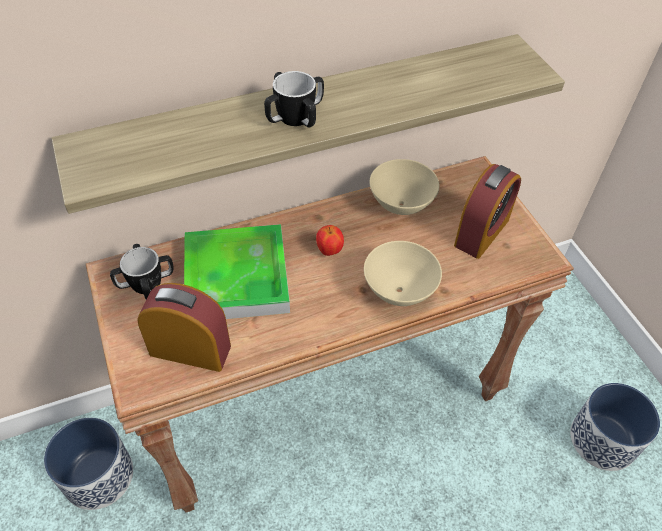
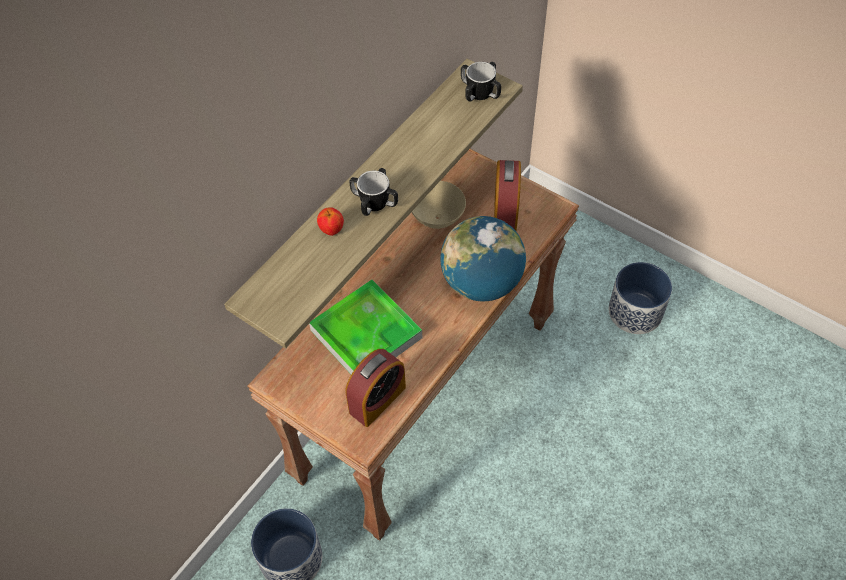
camera: 30 degrees left, 5 degrees up
mug [110,244,174,300] -> mug moved to [461,62,501,102]
alarm clock [137,283,231,372] -> alarm clock turned 150 degrees clockwise [346,349,406,427]
apple [316,225,344,256] -> apple moved to [317,207,344,236]
beige bowl [364,241,442,306] -> globe [440,216,526,301]

